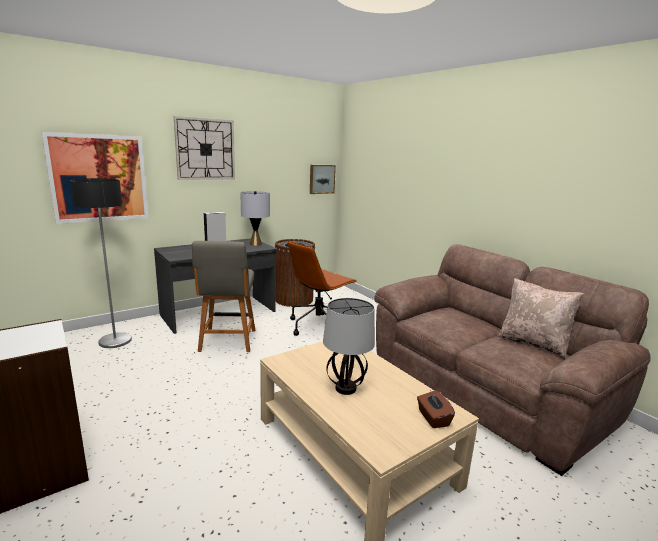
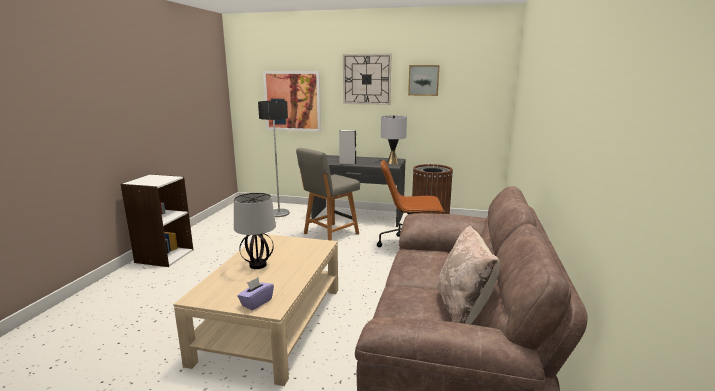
camera: 50 degrees right, 0 degrees up
picture [310,165,336,194] -> picture moved to [408,65,440,96]
brown tissue box [417,390,455,428] -> purple tissue box [237,278,274,310]

